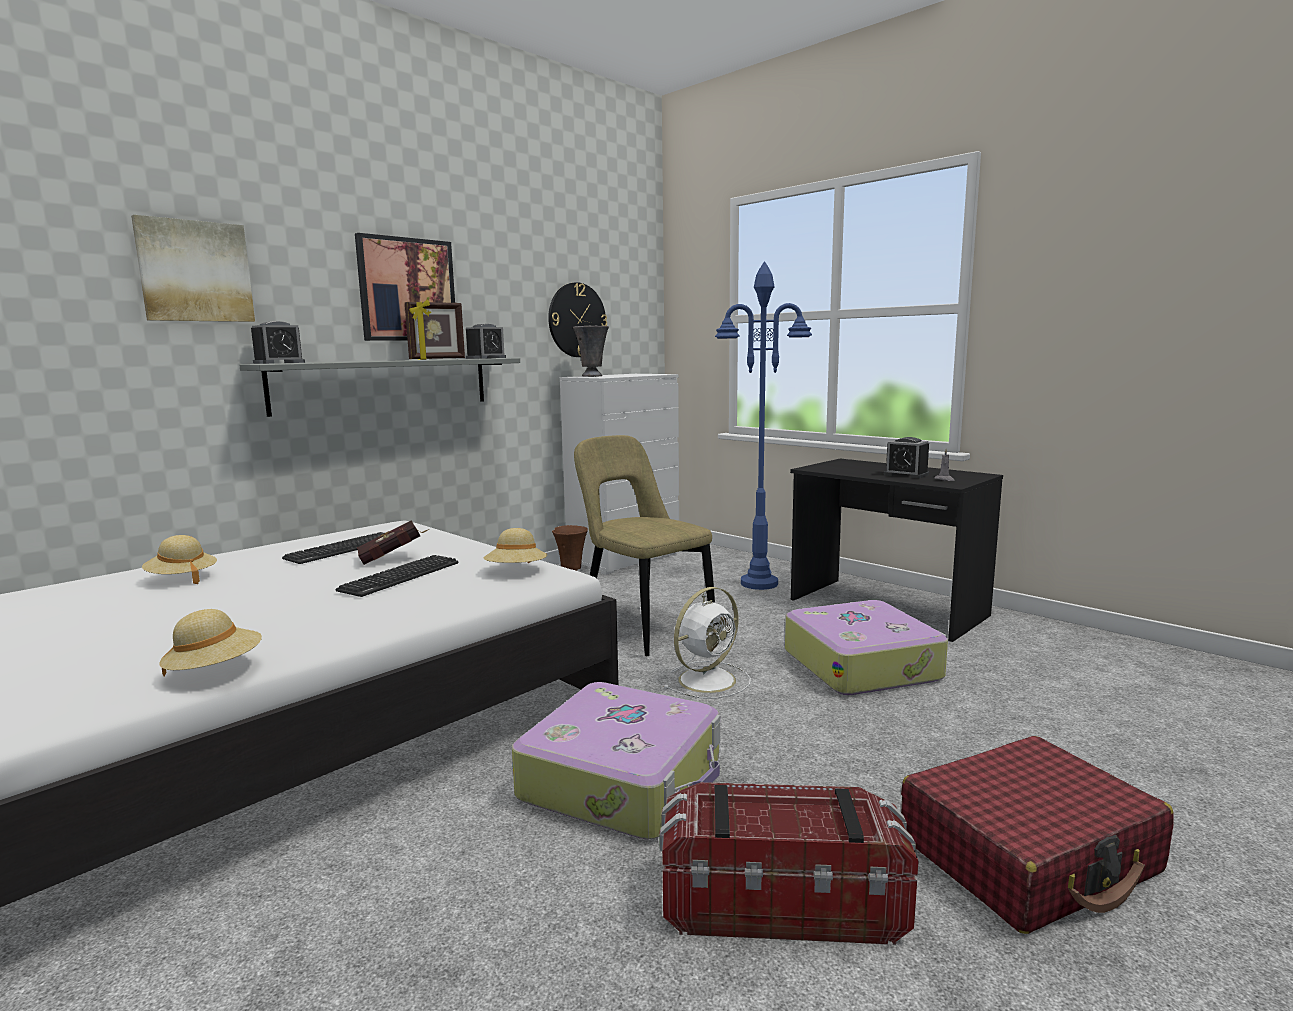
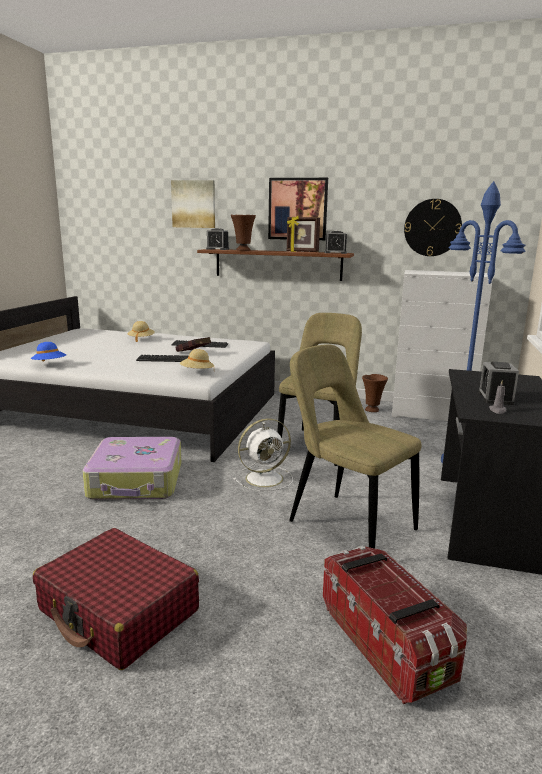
camera: 60 degrees right, 5 degrees up
beige hat [160,609,262,676] -> blue hat [31,342,66,362]
grey shelf [239,358,520,417] -> brown shelf [197,249,354,281]
grey vase [573,326,609,377] -> none
storage box [659,782,919,945] -> storage box moved to [323,545,467,704]
white fan [663,587,751,699] -> white fan turned 45 degrees counterclockwise [234,418,293,491]
suitcase [785,600,948,695] -> beige chair [289,344,422,549]
none -> brown vase [231,215,256,251]

